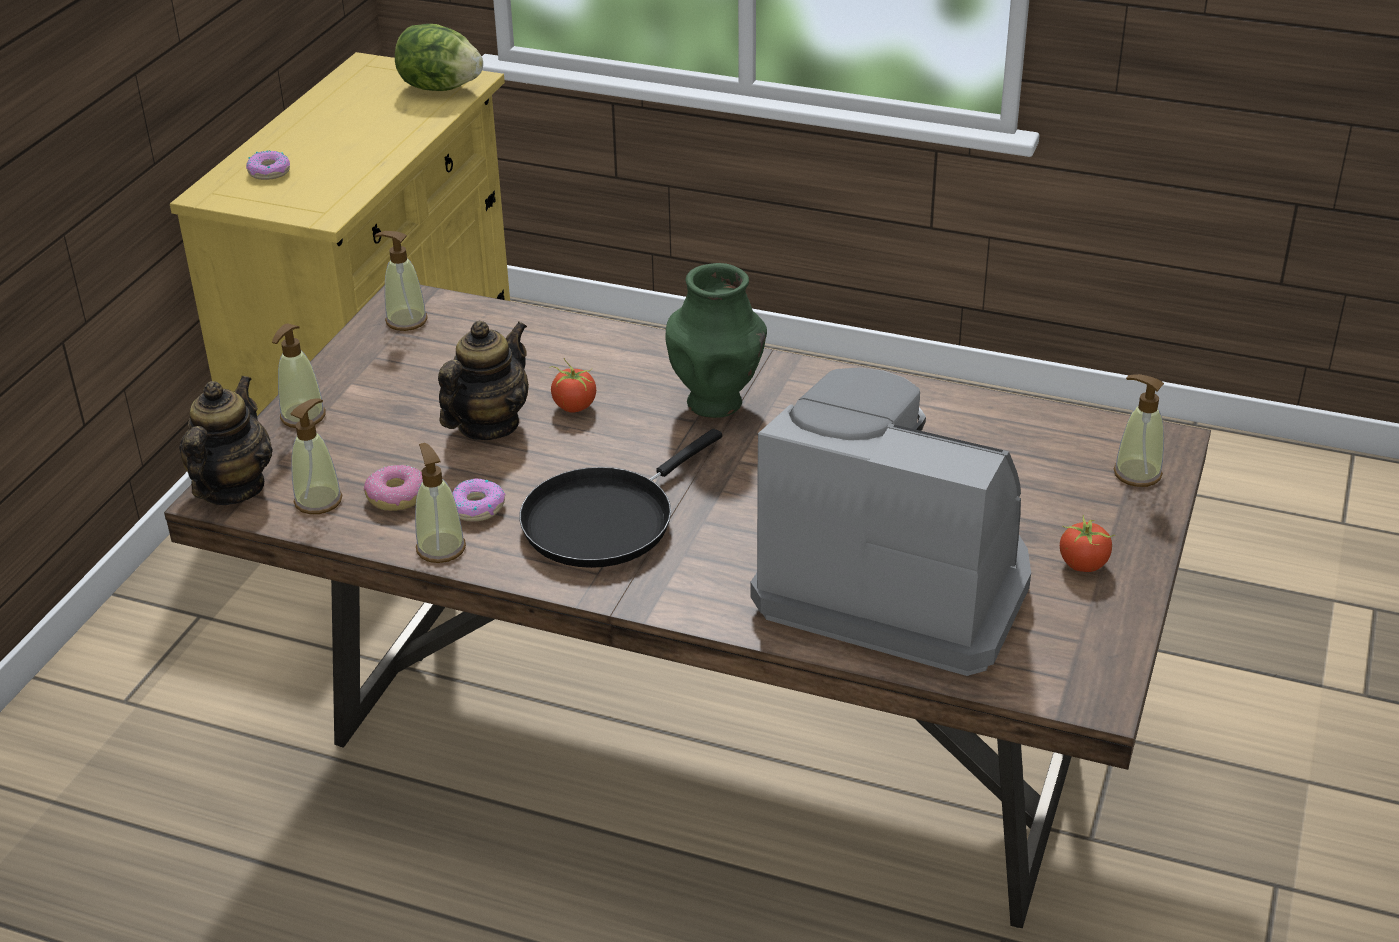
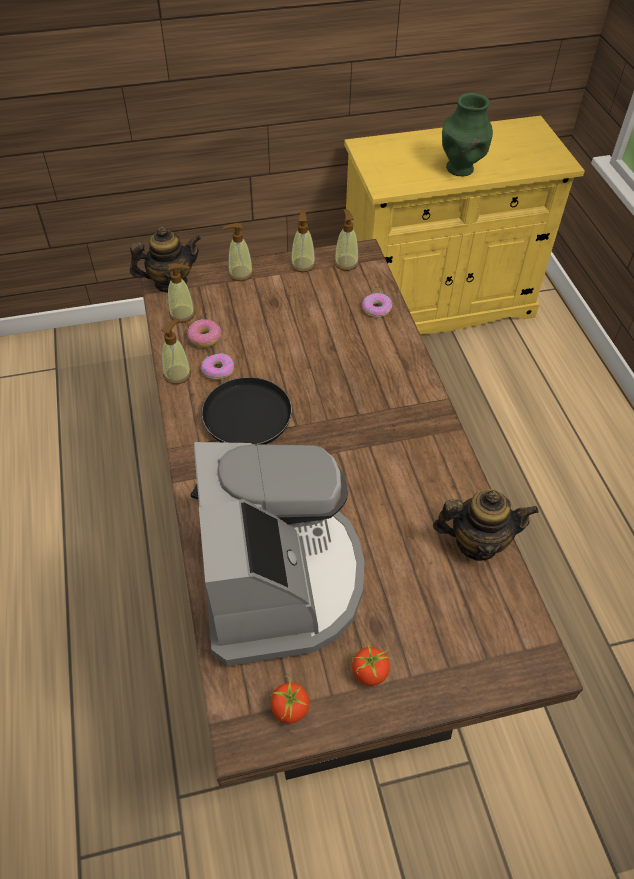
camera: 55 degrees right, 15 degrees up
donut [246,151,290,180] -> donut moved to [362,292,392,317]
lettuce [395,24,483,91] -> none
teapot [438,321,529,440] -> teapot moved to [433,489,539,561]
black frying pan [519,429,722,568] -> black frying pan turned 105 degrees clockwise [191,377,292,499]
tomato [550,358,596,412] -> tomato moved to [270,676,309,723]
green vase [665,263,767,418] -> green vase moved to [442,93,493,176]
soap dispenser [1114,374,1164,487] -> soap dispenser moved to [291,210,315,272]

